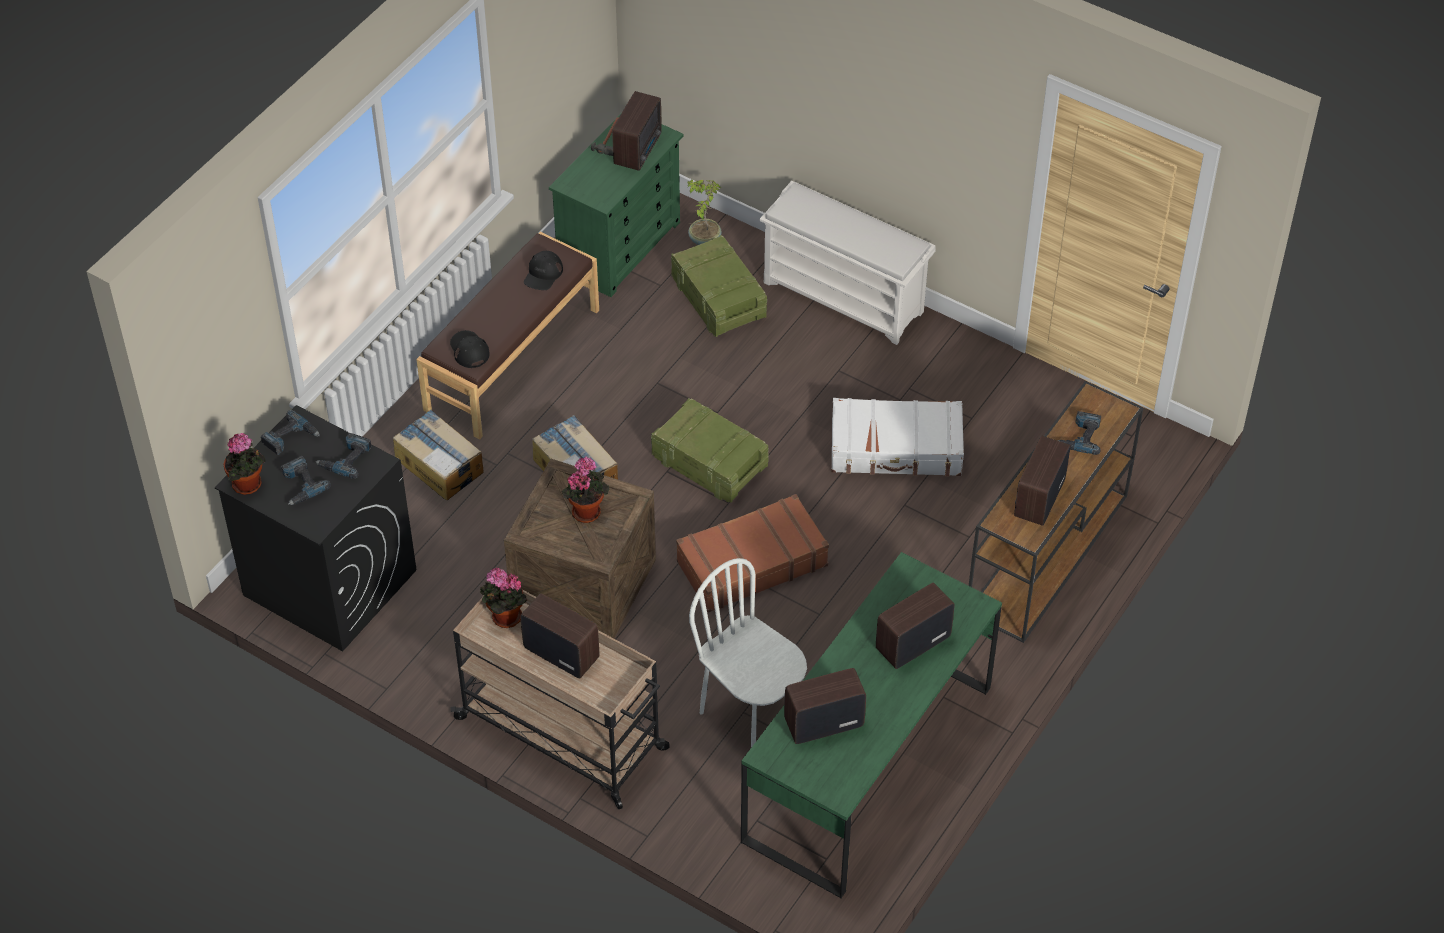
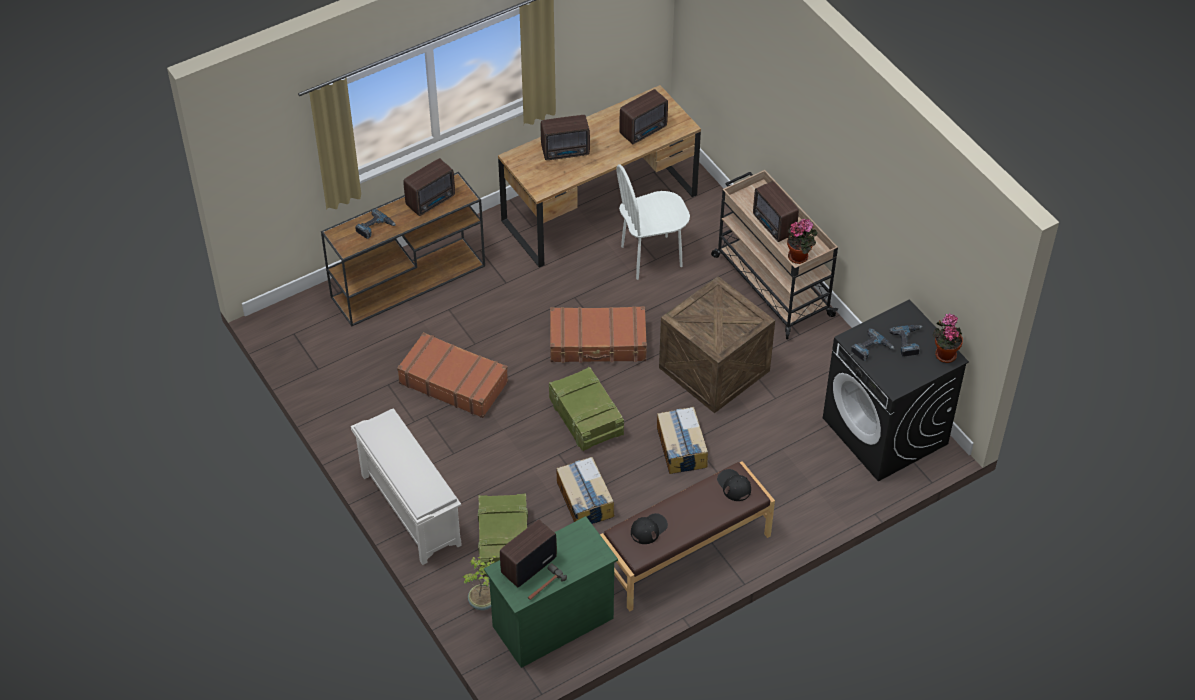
camera: 155 degrees left, 0 degrees up
power drill [261,410,320,455] -> none
cardboard box [393,410,484,500] -> cardboard box moved to [556,457,614,524]
black cap [450,330,490,368] -> black cap turned 150 degrees clockwise [717,469,751,501]
potted plant [561,456,609,523] -> none
white chair [689,558,807,747] -> white chair turned 90 degrees clockwise [616,164,690,280]
green desk [741,552,1002,899] -> brown desk [498,85,701,268]
radio [784,668,866,744] -> radio turned 45 degrees counterclockwise [619,89,668,144]
white suitcase [831,398,964,477] -> brown suitcase [397,332,508,418]

